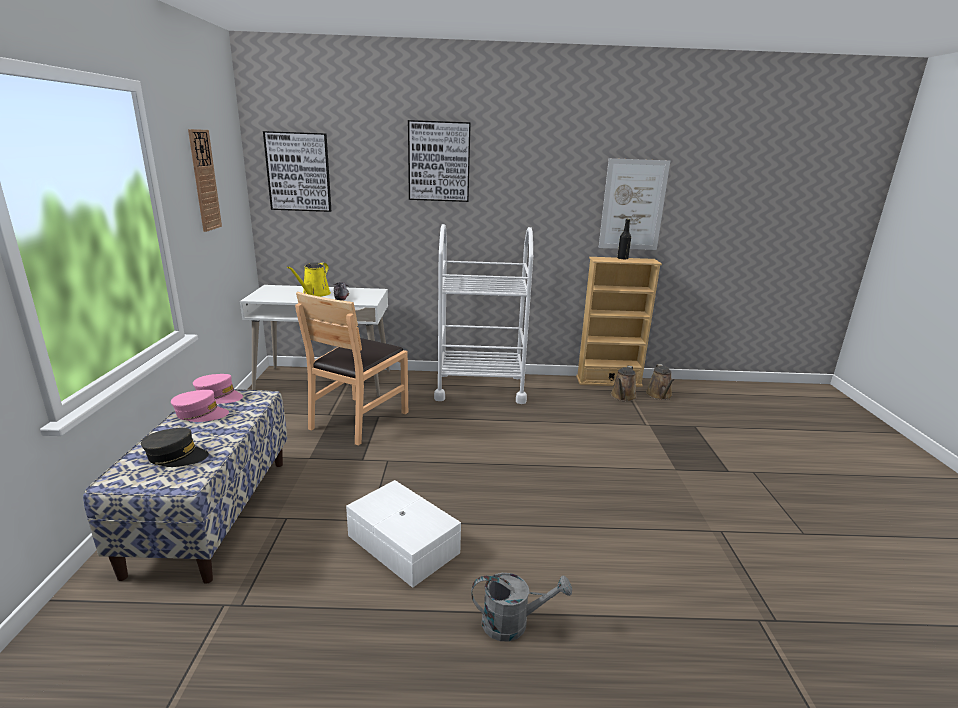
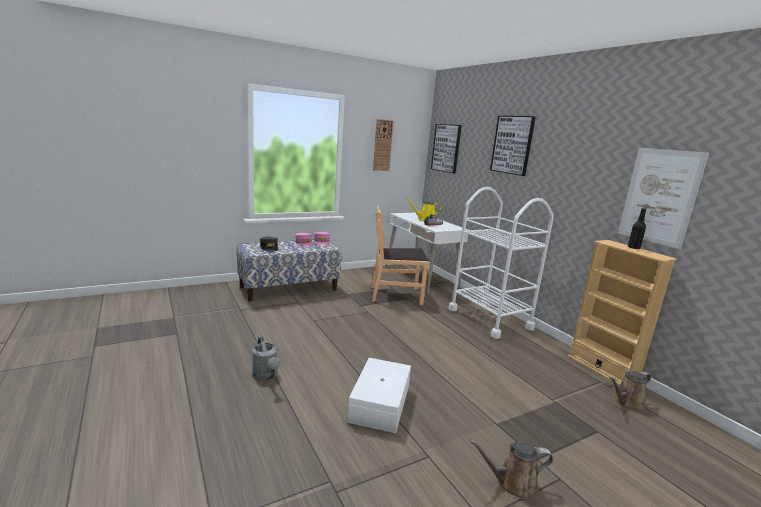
camera: 60 degrees right, 5 degrees down
white storage box [346,480,461,588] -> white storage box moved to [348,358,411,433]
brown watering can [610,366,637,402] -> brown watering can moved to [469,439,553,500]

